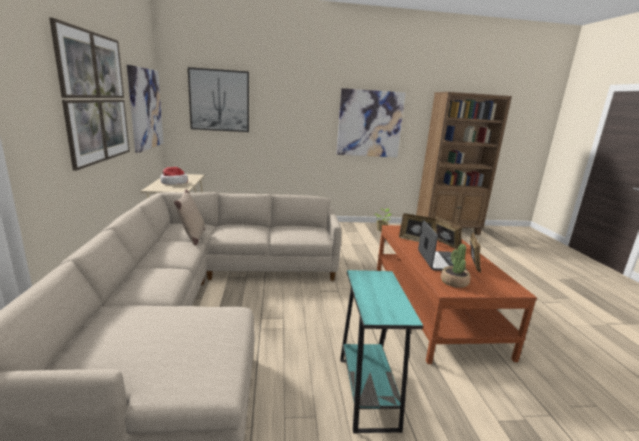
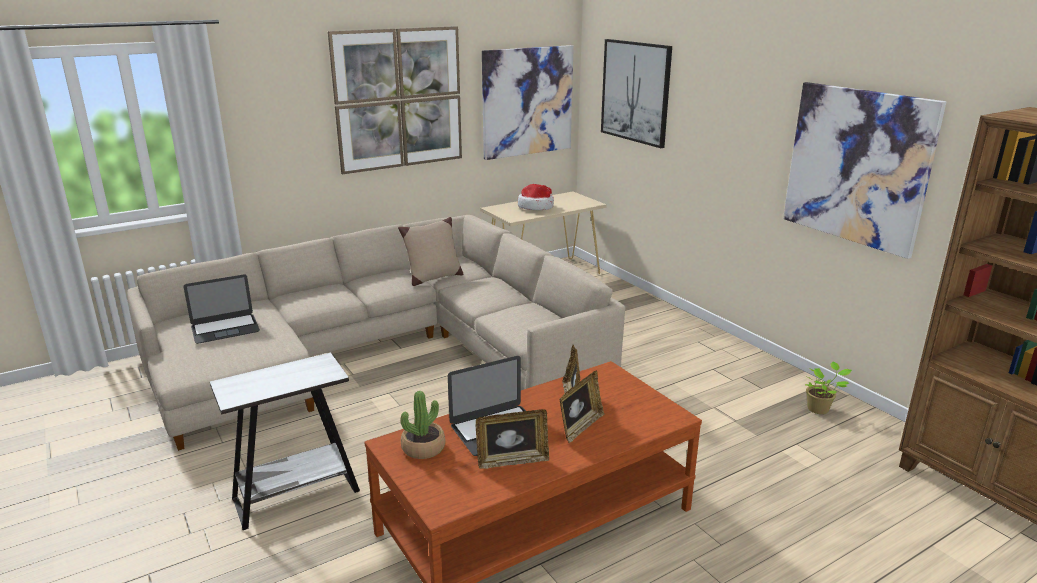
camera: 65 degrees right, 5 degrees up
turquoise side table [340,270,423,433] -> white side table [210,353,360,530]
none -> laptop [184,275,260,344]

